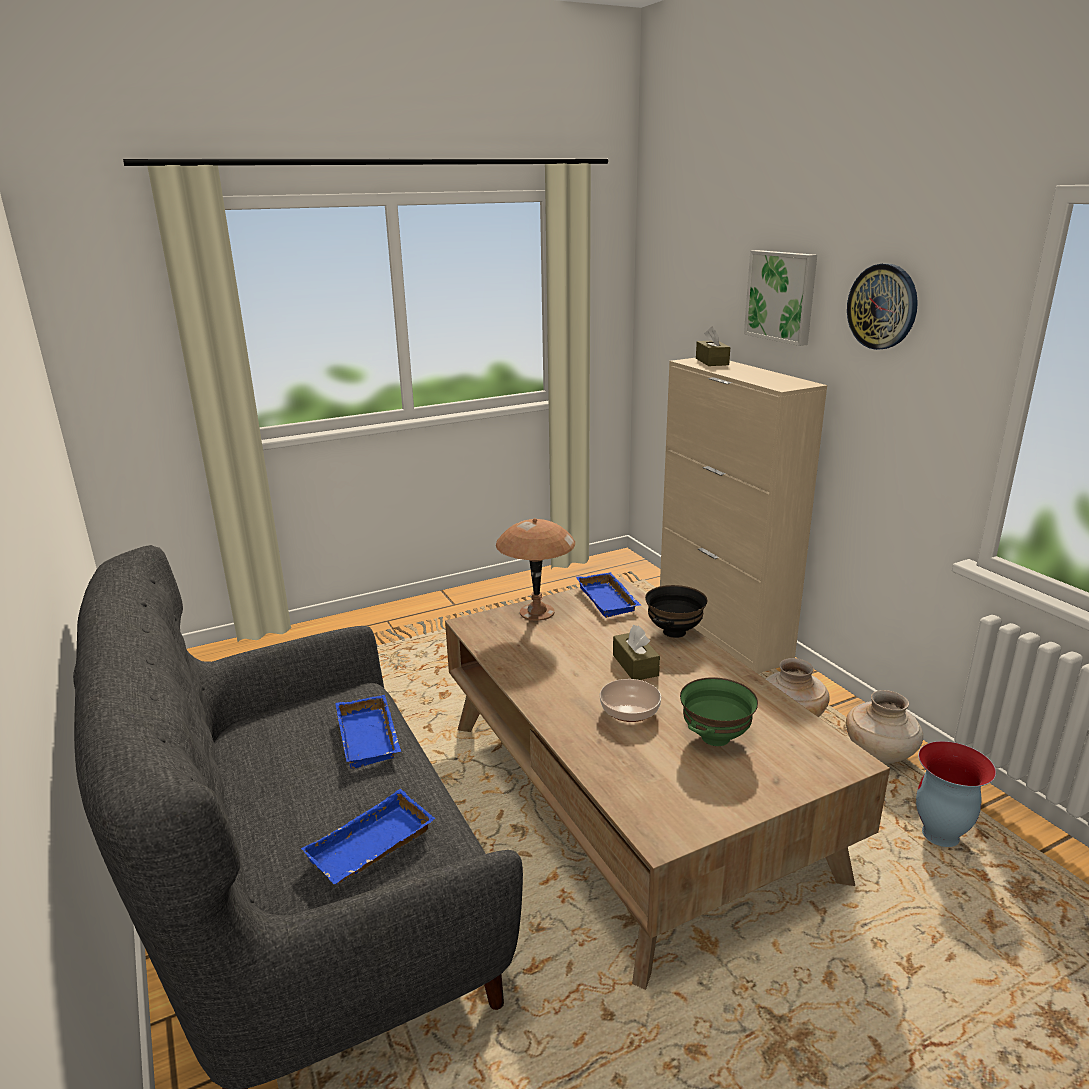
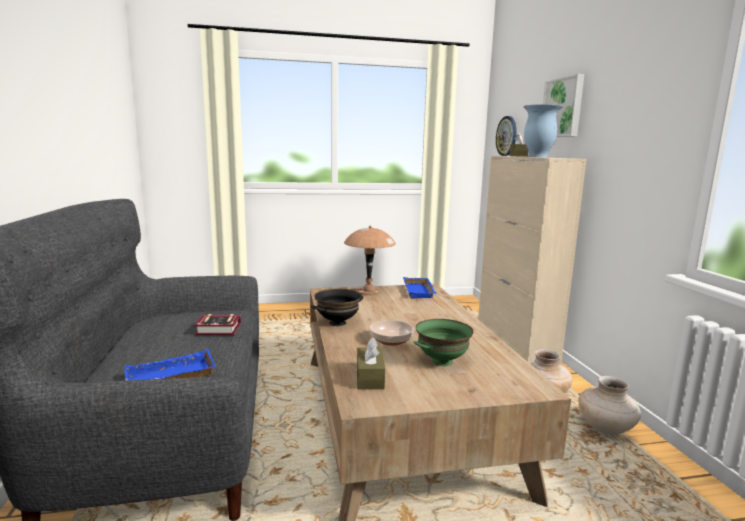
camera: 15 degrees right, 10 degrees down
blue tray [335,695,401,769] -> book [194,314,241,335]
brown tissue box [613,625,660,680] -> brown tissue box moved to [357,338,385,389]
black bowl [645,585,707,638] -> black bowl moved to [311,289,363,326]
wall clock [847,263,918,350] -> wall clock moved to [496,116,517,156]
vase [916,741,996,847] -> vase moved to [523,104,563,158]

